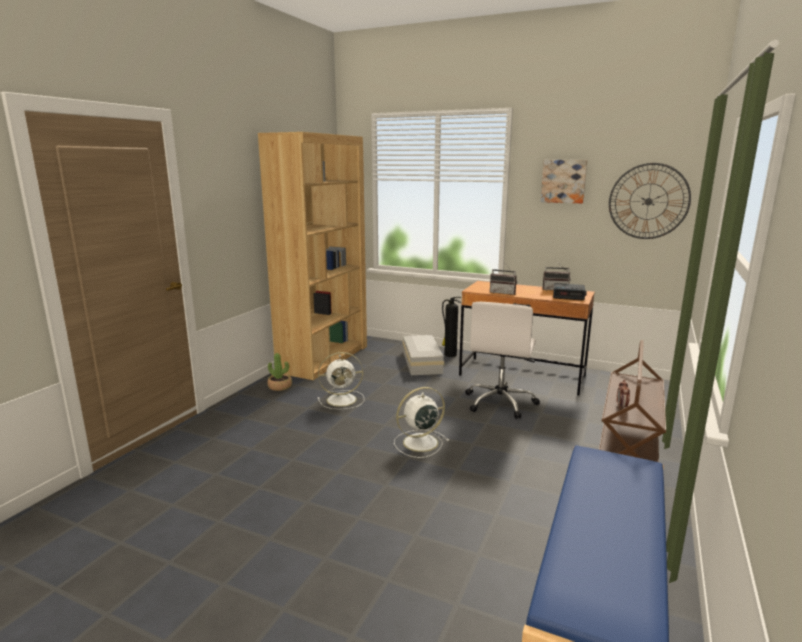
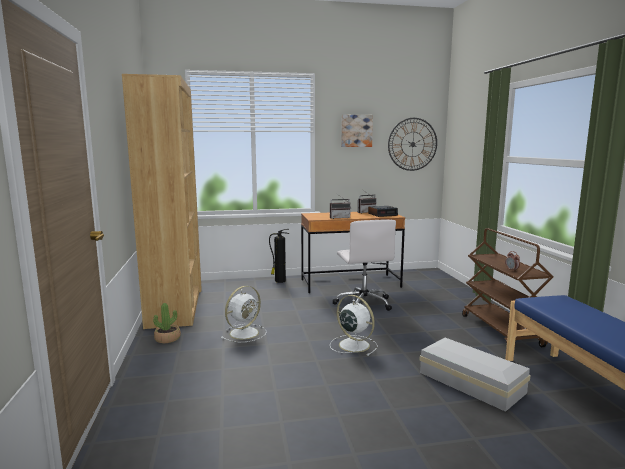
camera: 35 degrees left, 5 degrees down
white fan [394,387,449,458] -> white fan turned 105 degrees clockwise [330,295,378,356]
white storage box [403,335,444,375] -> white storage box moved to [419,338,531,412]

